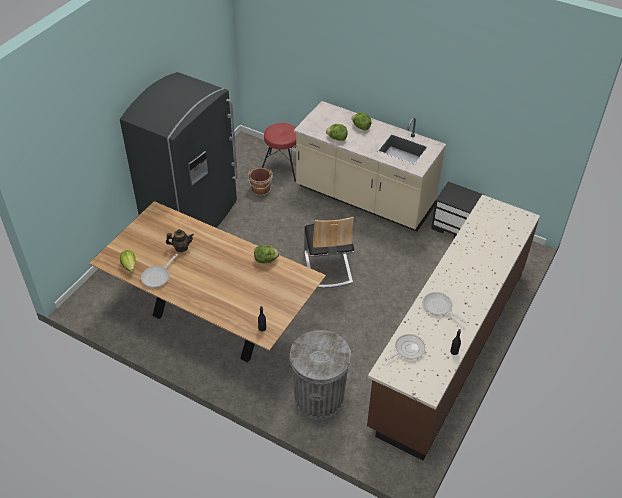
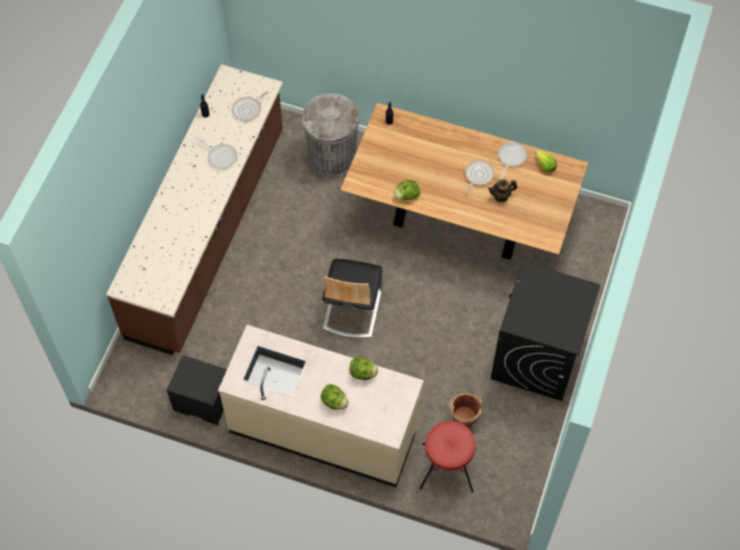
camera: 170 degrees right, 15 degrees up
grey fridge [120,72,238,228] -> black washing machine [491,262,601,401]
chair [304,217,354,288] -> chair turned 150 degrees counterclockwise [322,259,383,338]
none -> frying pan [465,160,495,195]

